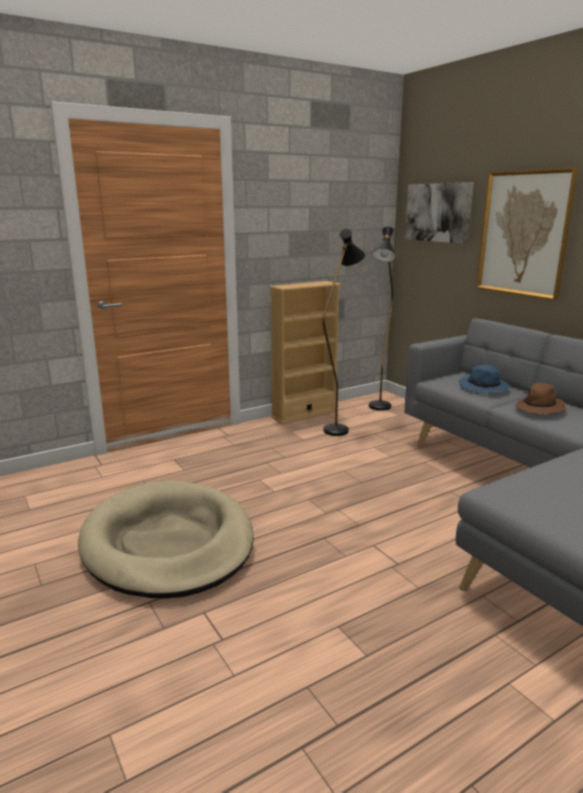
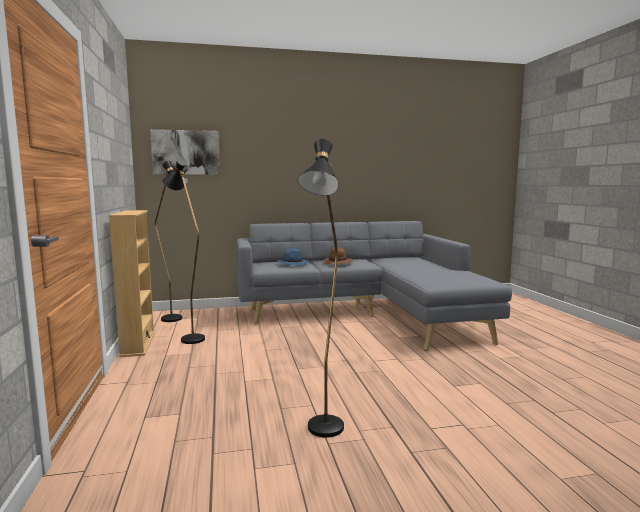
camera: 70 degrees left, 10 degrees down
beige dog bed [78,480,254,598] -> black floor lamp [298,139,344,438]
picture [476,168,579,300] -> none

